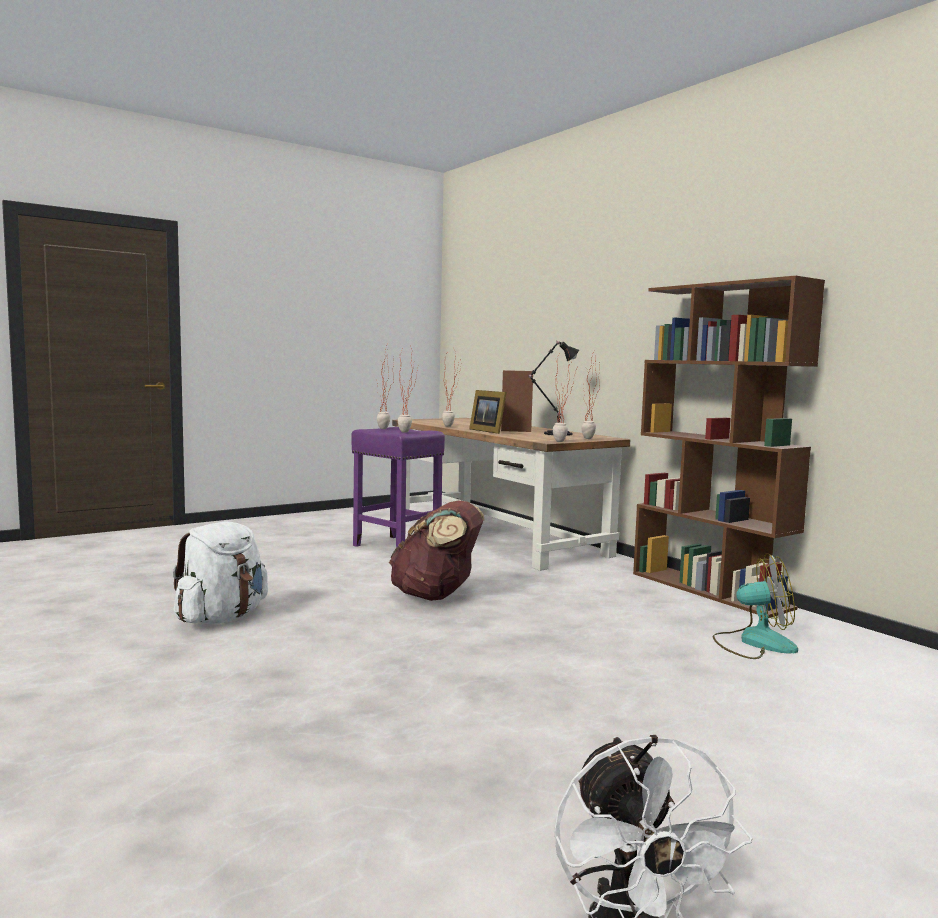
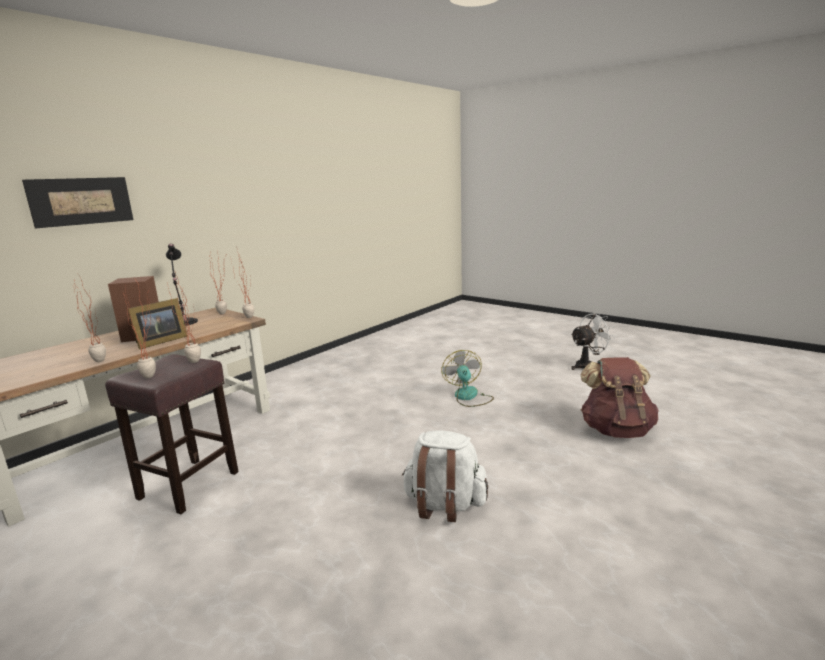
camera: 105 degrees left, 10 degrees up
purple stool [351,427,445,548] -> brown stool [105,354,239,514]
brown backpack [389,500,484,601] -> brown backpack moved to [580,357,659,438]
brown bookcase [633,276,825,618] -> none
fan [713,553,798,659] -> fan moved to [441,350,494,407]
none -> picture [22,177,133,228]

